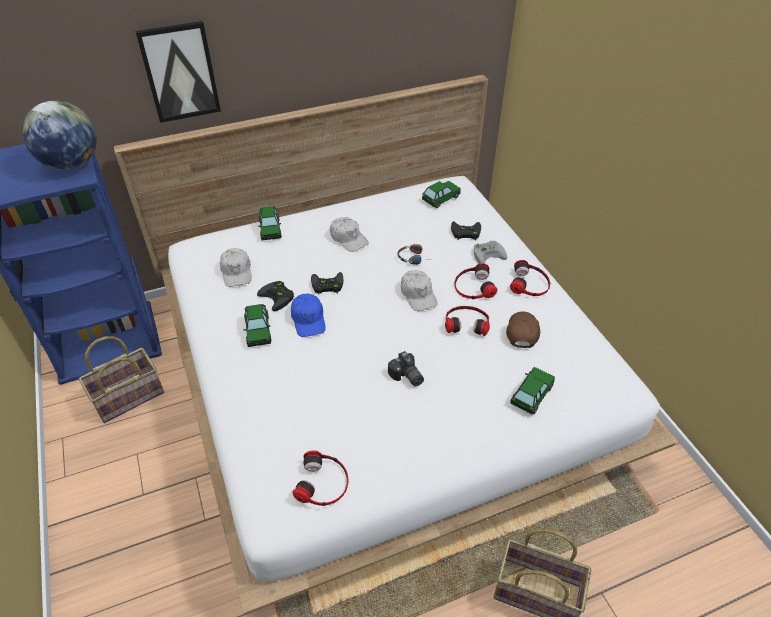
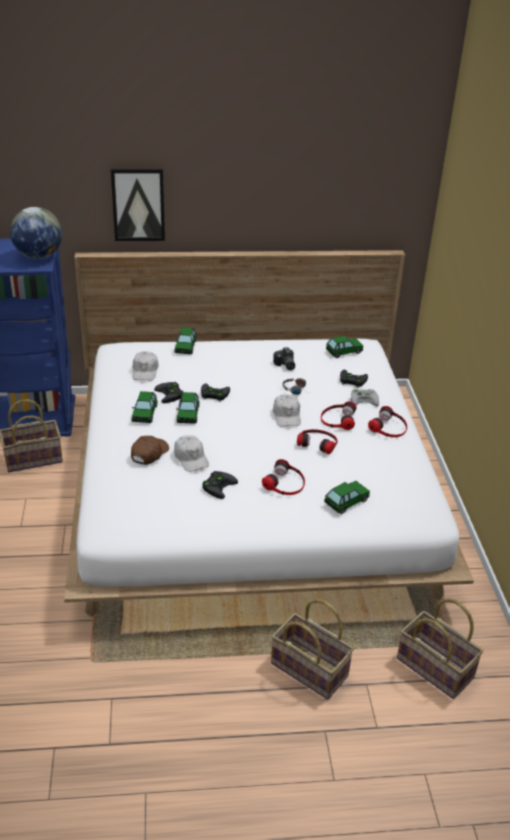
camera: 15 degrees right, 10 degrees down
blue cap [291,294,326,337] -> toy car [176,392,199,424]
headphones [292,450,349,506] -> headphones moved to [262,459,305,495]
white cap [330,217,369,252] -> white cap moved to [174,435,209,472]
camera [388,351,424,387] -> camera moved to [273,347,295,370]
brown cap [506,311,540,348] -> brown cap moved to [131,436,169,465]
none -> black game controller [202,471,238,499]
none -> basket [397,598,483,699]

